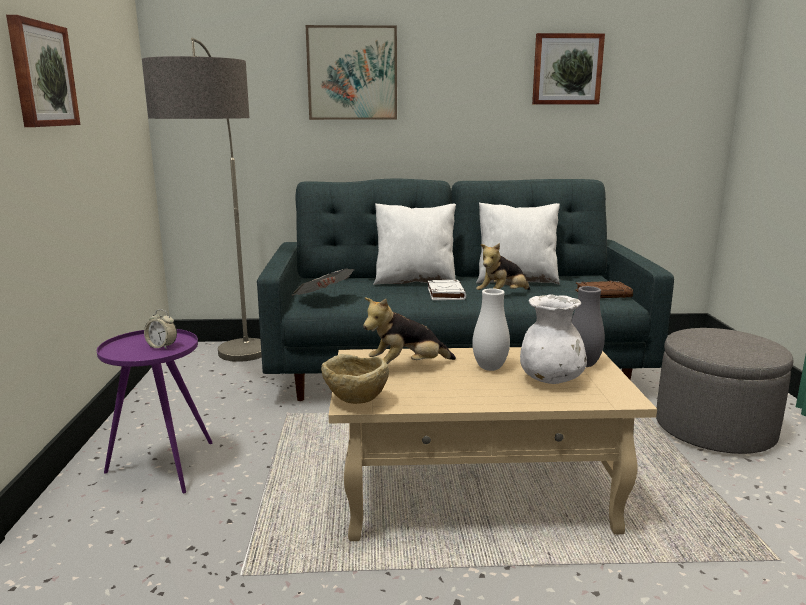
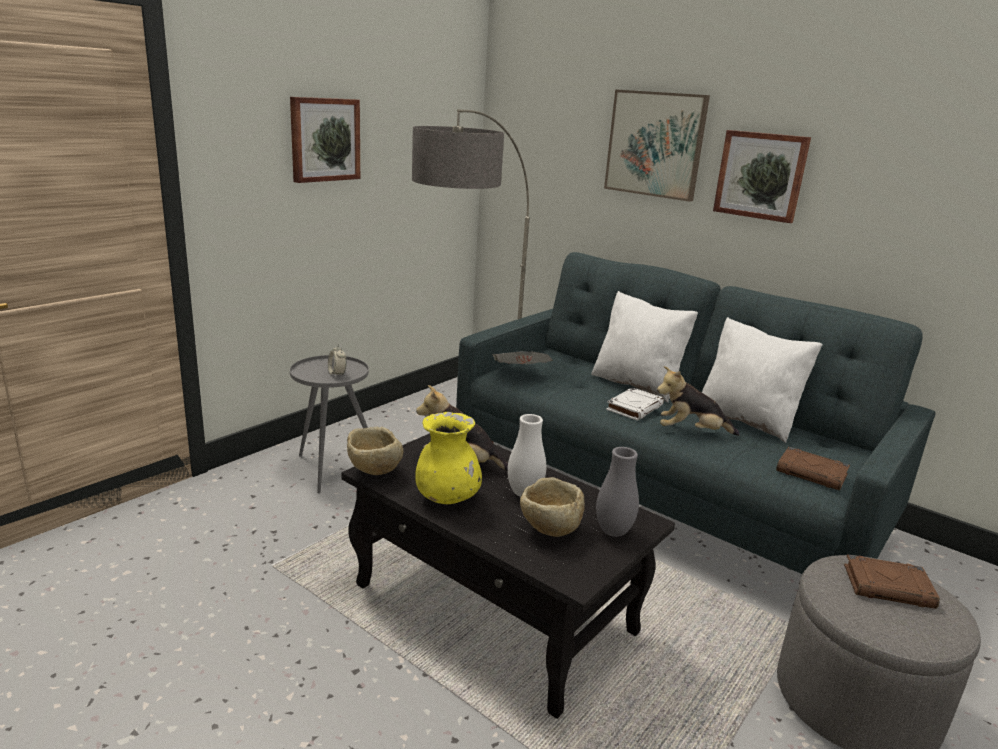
camera: 40 degrees right, 5 degrees up
purple side table [97,329,213,493] -> grey side table [290,355,369,494]
beige coffee table [329,347,657,541] -> black coffee table [341,433,675,719]
white vase [520,295,587,384] -> beige bowl [520,477,585,537]
picture [532,33,605,104] -> picture moved to [713,130,811,223]
none -> yellow vase [415,412,482,504]
none -> brown book [844,554,940,609]

